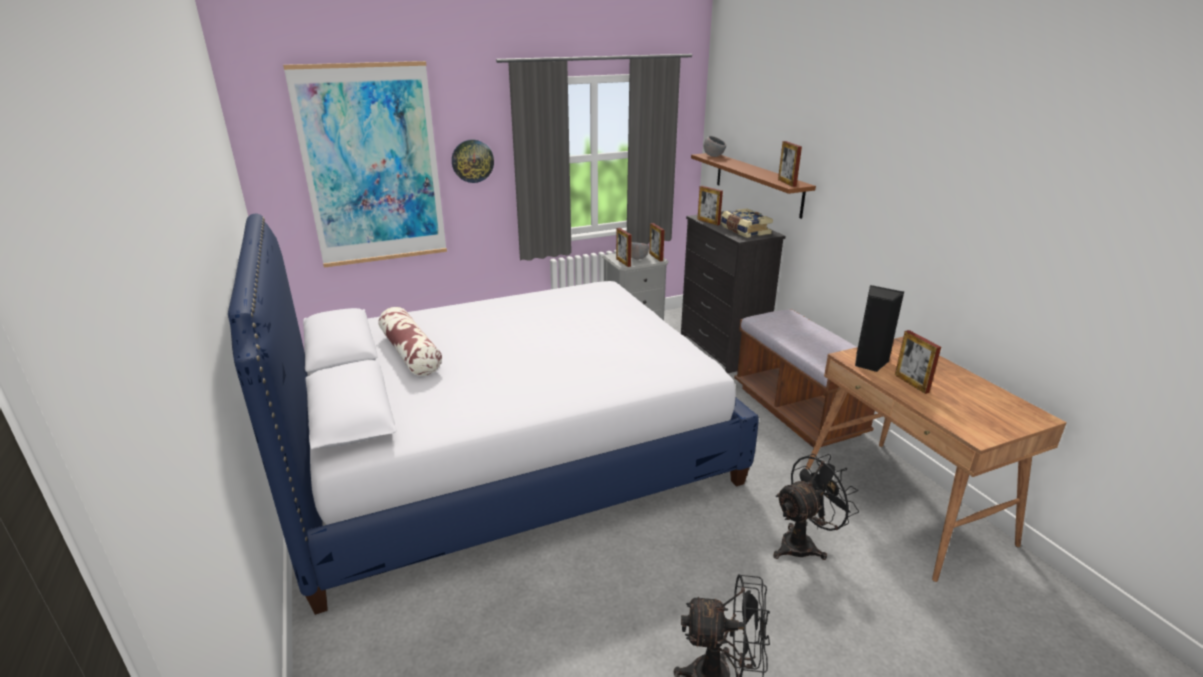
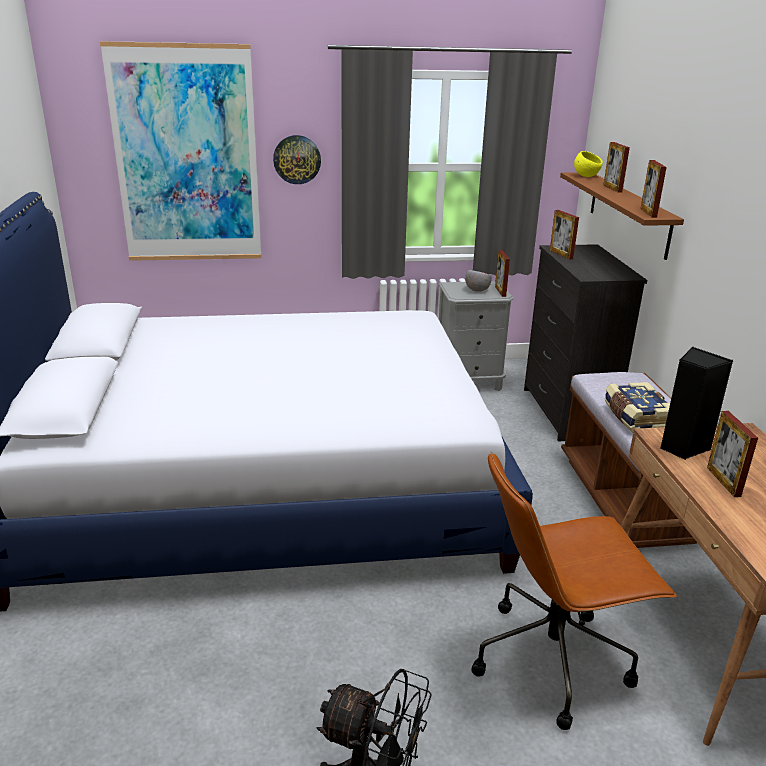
camera: 15 degrees right, 0 degrees up
pillow [379,307,442,376] -> none
picture frame [616,228,632,267] -> picture frame moved to [603,142,630,192]
grey bowl [704,136,726,157] -> yellow bowl [574,151,603,177]
book [721,208,773,238] -> book moved to [604,382,670,433]
black fan [773,454,859,560] -> brown office chair [472,451,677,730]

